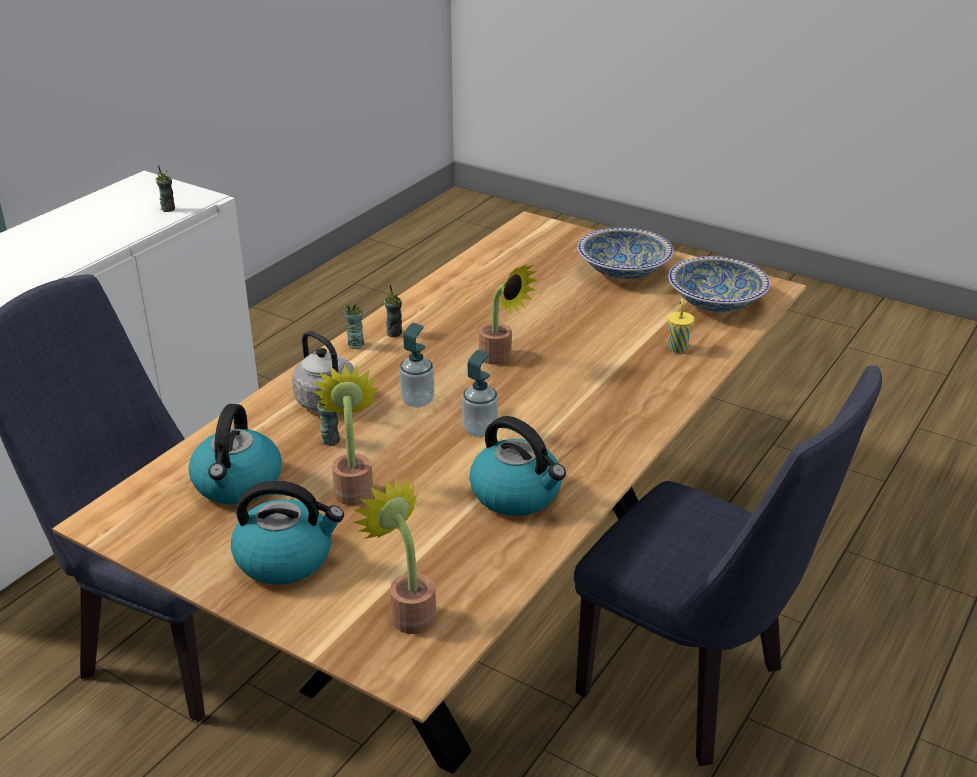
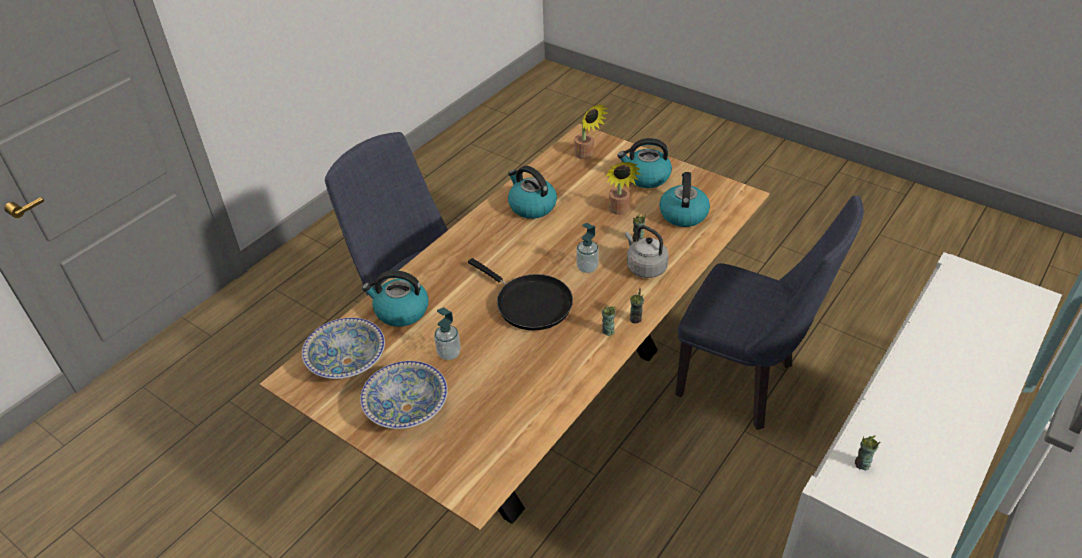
camera: 175 degrees left, 10 degrees up
soap dispenser [462,350,498,437] -> soap dispenser moved to [434,307,461,360]
potted plant [479,264,537,365] -> black frying pan [468,258,573,330]
yellow cup [667,298,695,353] -> kettle [362,270,429,327]

